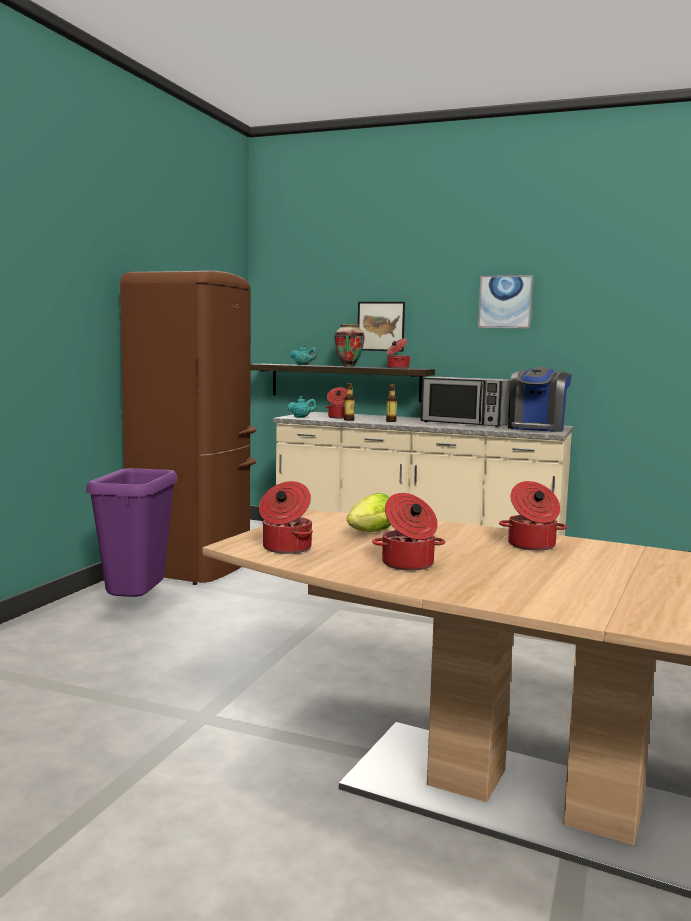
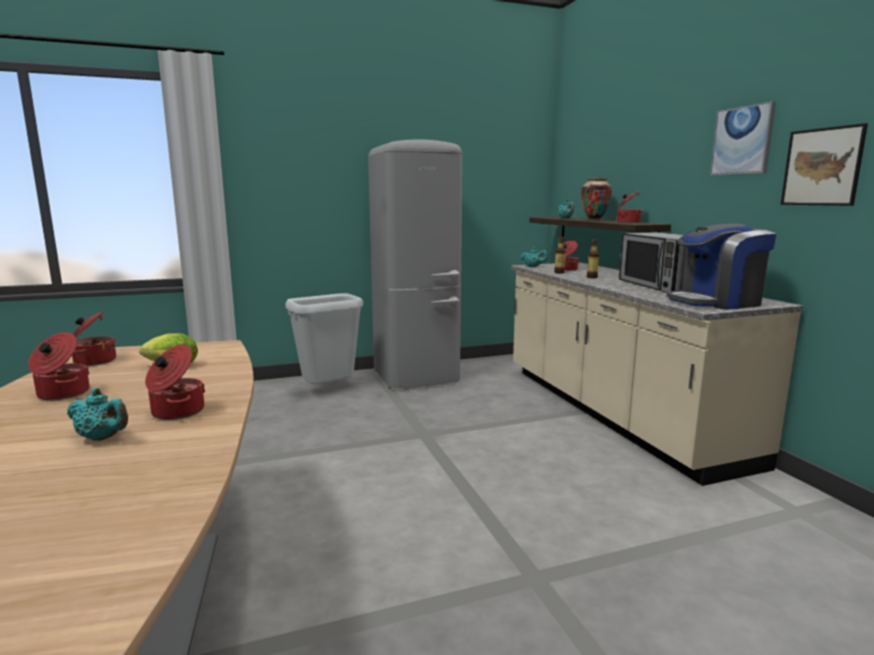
camera: 50 degrees right, 5 degrees up
purple trash can [86,468,178,597] -> grey trash can [285,293,363,384]
brown fridge [120,271,257,585] -> grey fridge [368,139,462,389]
picture [358,302,405,351] -> picture moved to [781,123,868,206]
none -> turquoise teapot [67,388,128,441]

